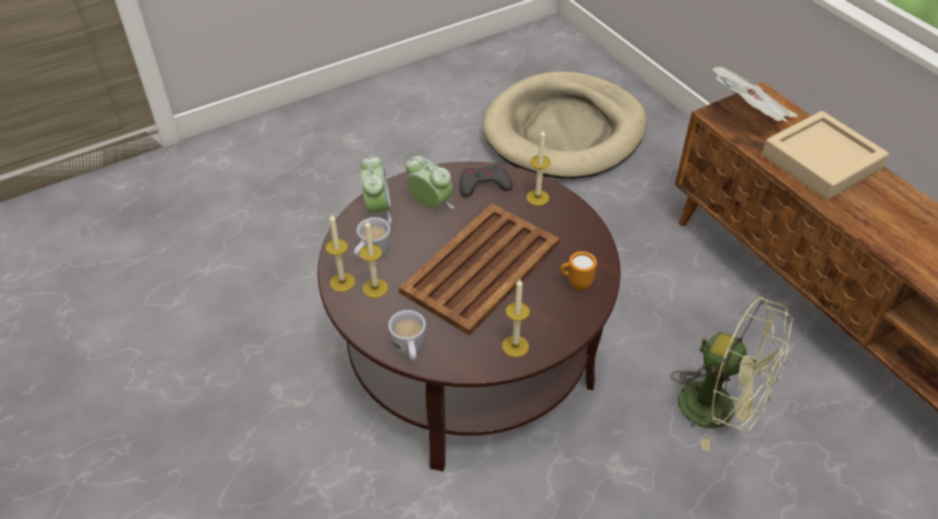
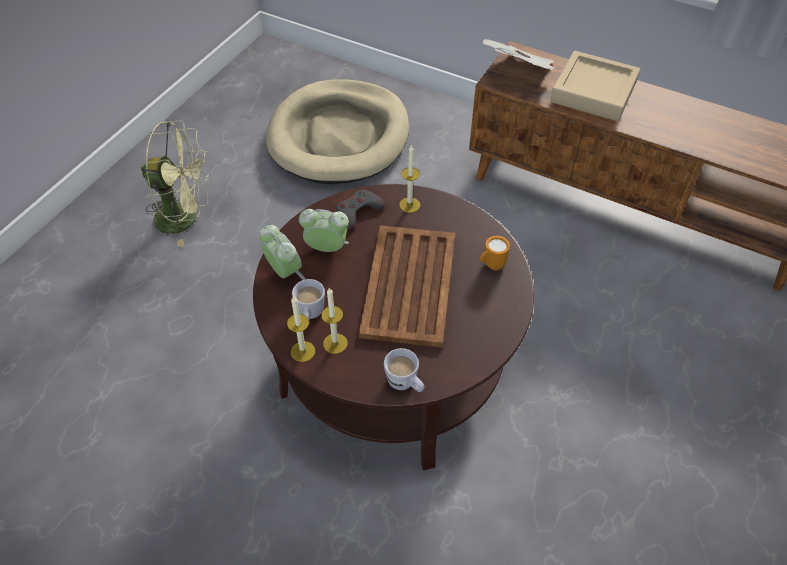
camera: 30 degrees left, 5 degrees up
candle [502,279,530,357] -> none
green fan [671,296,793,451] -> green fan moved to [140,121,212,247]

